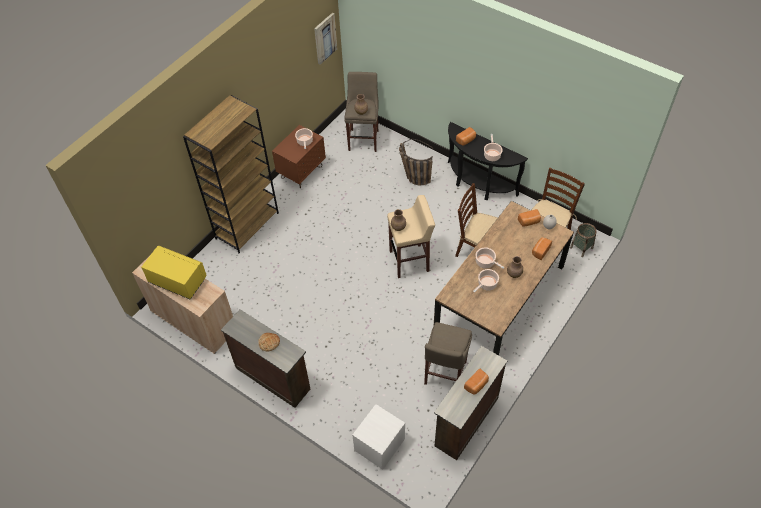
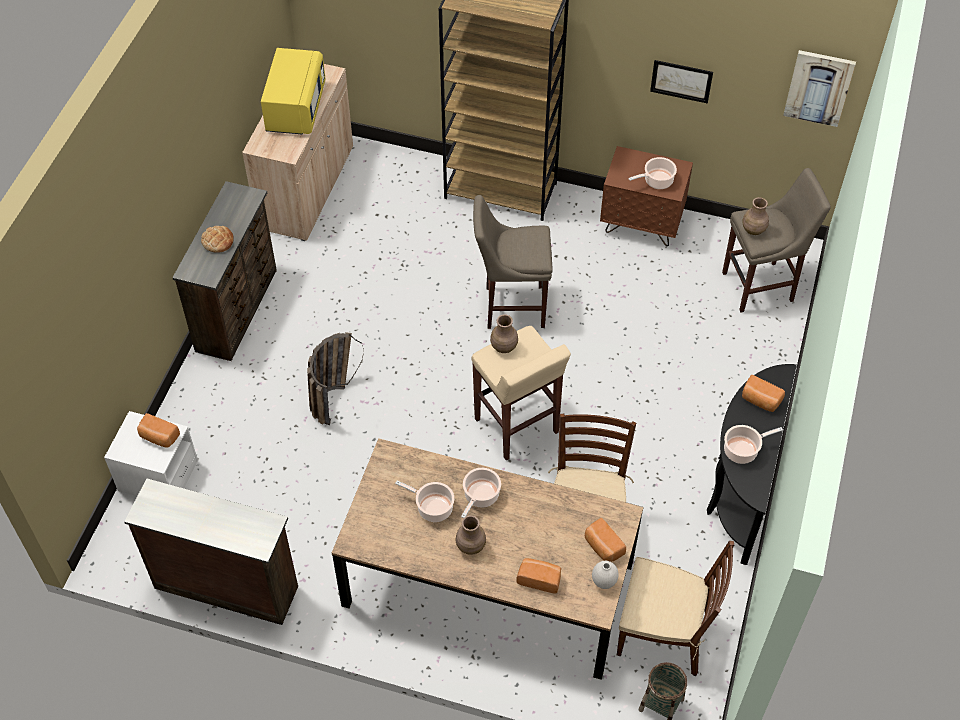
camera: 70 degrees right, 0 degrees up
basket [399,139,433,186] -> basket moved to [307,332,364,425]
beige stool [424,322,472,385] -> beige stool moved to [473,195,553,329]
bread [464,368,489,395] -> bread moved to [137,413,180,447]
none -> picture [650,60,713,104]

